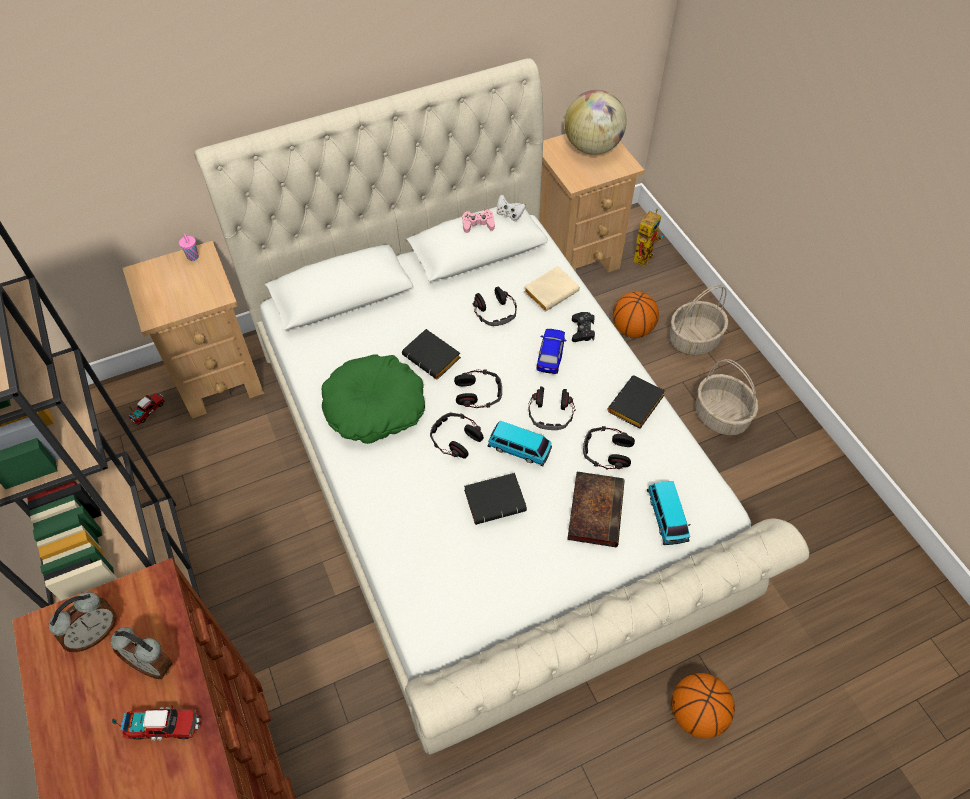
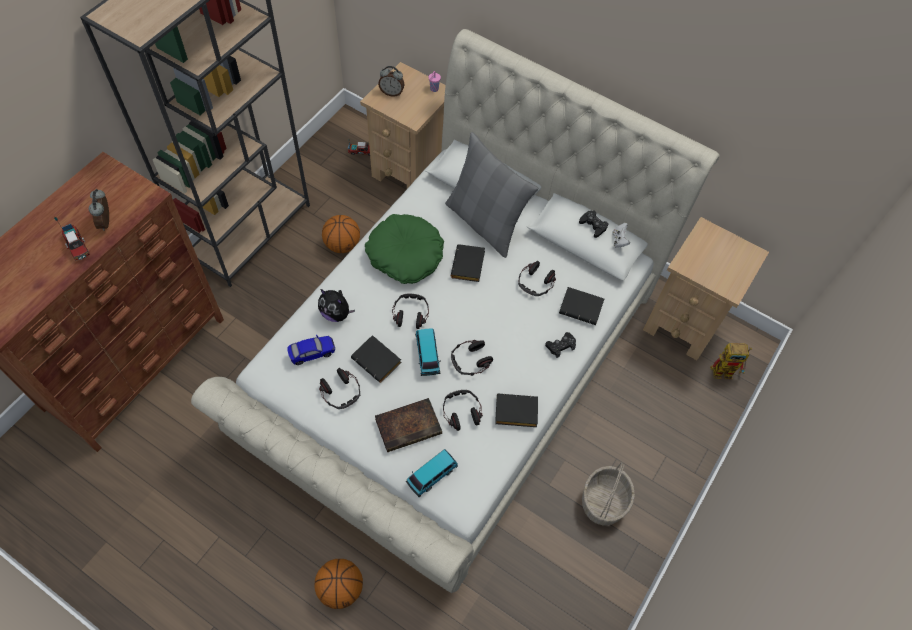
camera: 55 degrees right, 5 degrees up
alarm clock [49,592,117,652] -> alarm clock moved to [378,66,405,97]
headphones [454,369,502,408] -> headphones moved to [319,368,360,409]
pink game controller [462,209,495,233] -> black game controller [579,210,608,238]
beige book [524,266,580,312] -> black book [559,287,604,325]
toy car [536,329,566,374] -> toy car moved to [287,335,335,365]
globe [564,90,627,155] -> none
basketball [612,291,659,338] -> basketball moved to [322,215,360,253]
basket [669,285,728,355] -> none
none -> plush toy [318,289,355,322]
none -> grey pillow [445,132,538,258]

